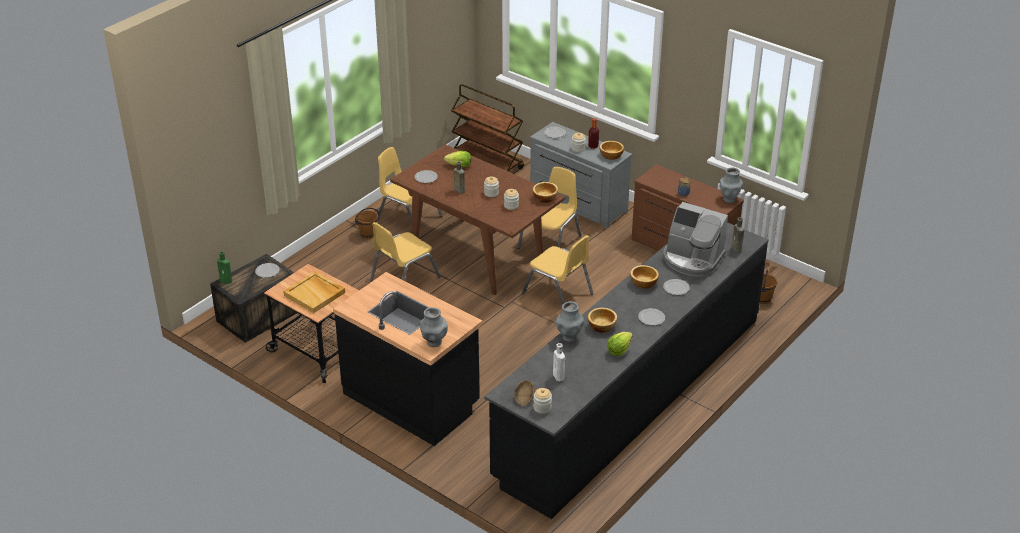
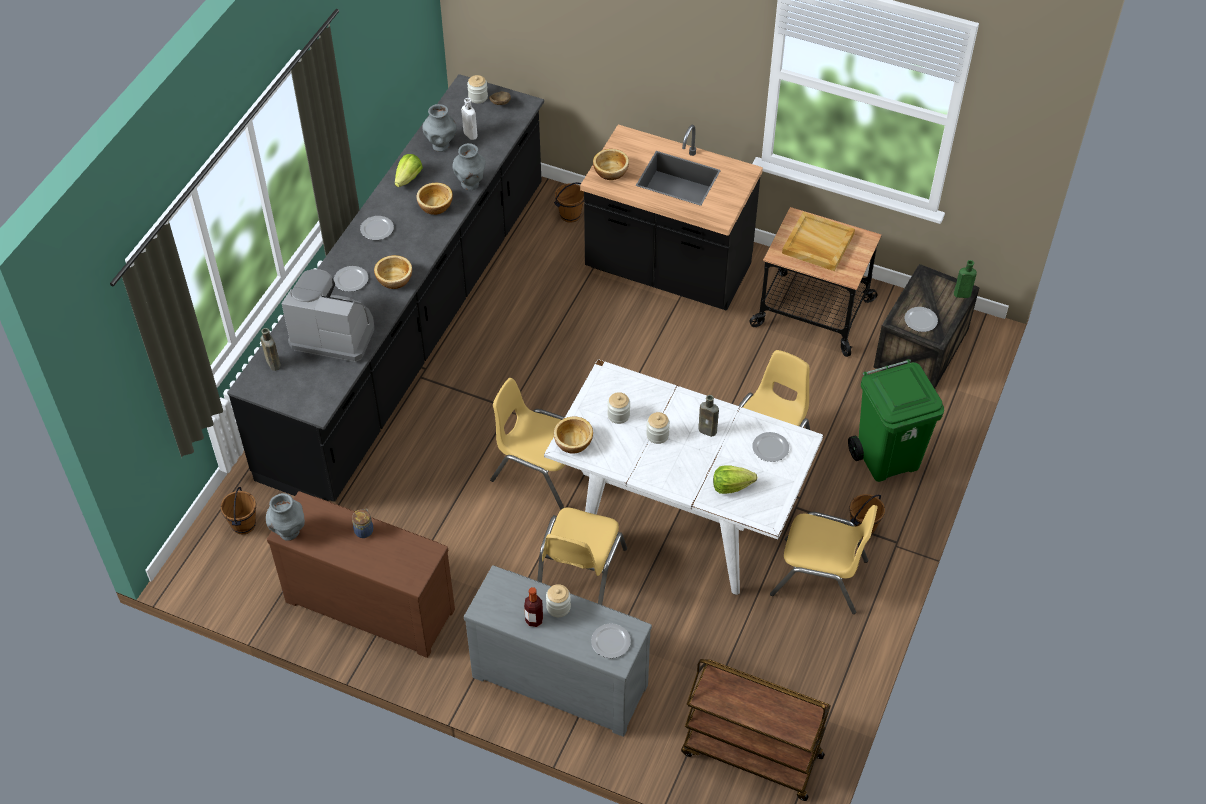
camera: 165 degrees right, 15 degrees up
brown dining table [390,144,566,295] -> white dining table [544,359,824,595]
grey vase [419,307,448,347] -> grey vase moved to [422,104,456,152]
bowl [600,141,624,160] -> bowl moved to [593,149,629,180]
none -> brown bucket [554,182,584,223]
none -> green trash can [848,359,944,482]

